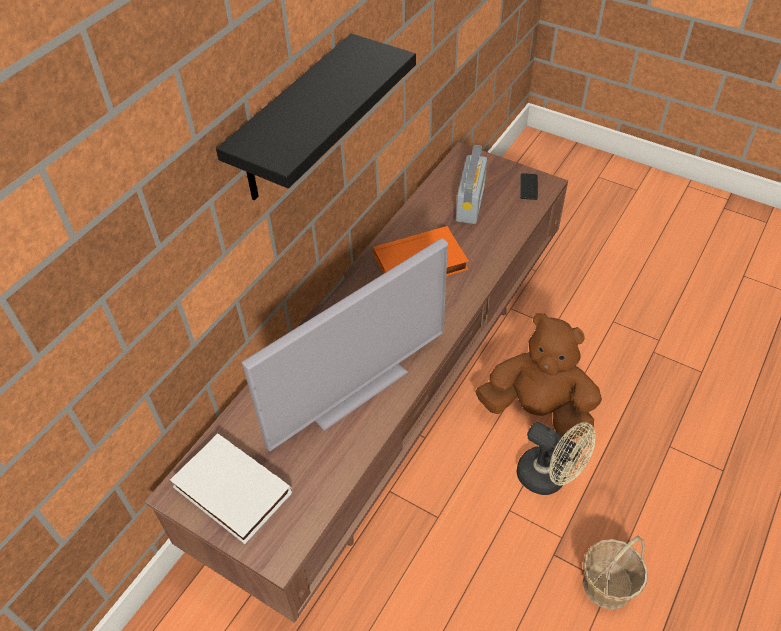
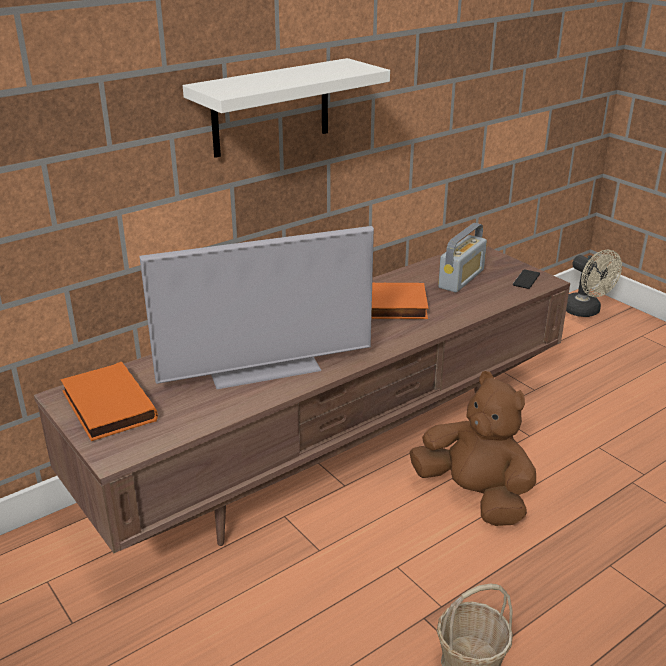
camera: 20 degrees right, 20 degrees down
white book [170,433,292,544] -> orange book [60,362,158,441]
black shelf [216,33,416,200] -> white shelf [183,58,390,158]
beige fan [517,422,596,495] -> beige fan moved to [566,250,622,317]

